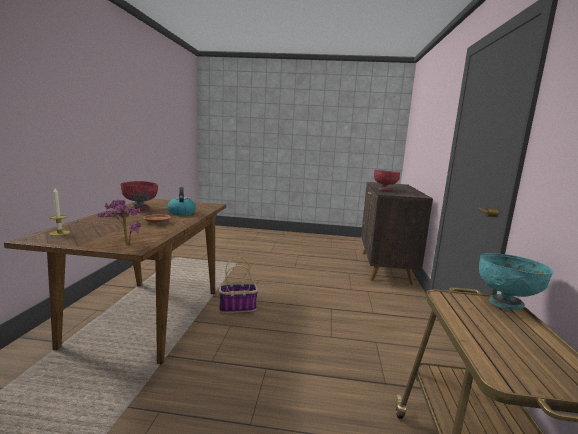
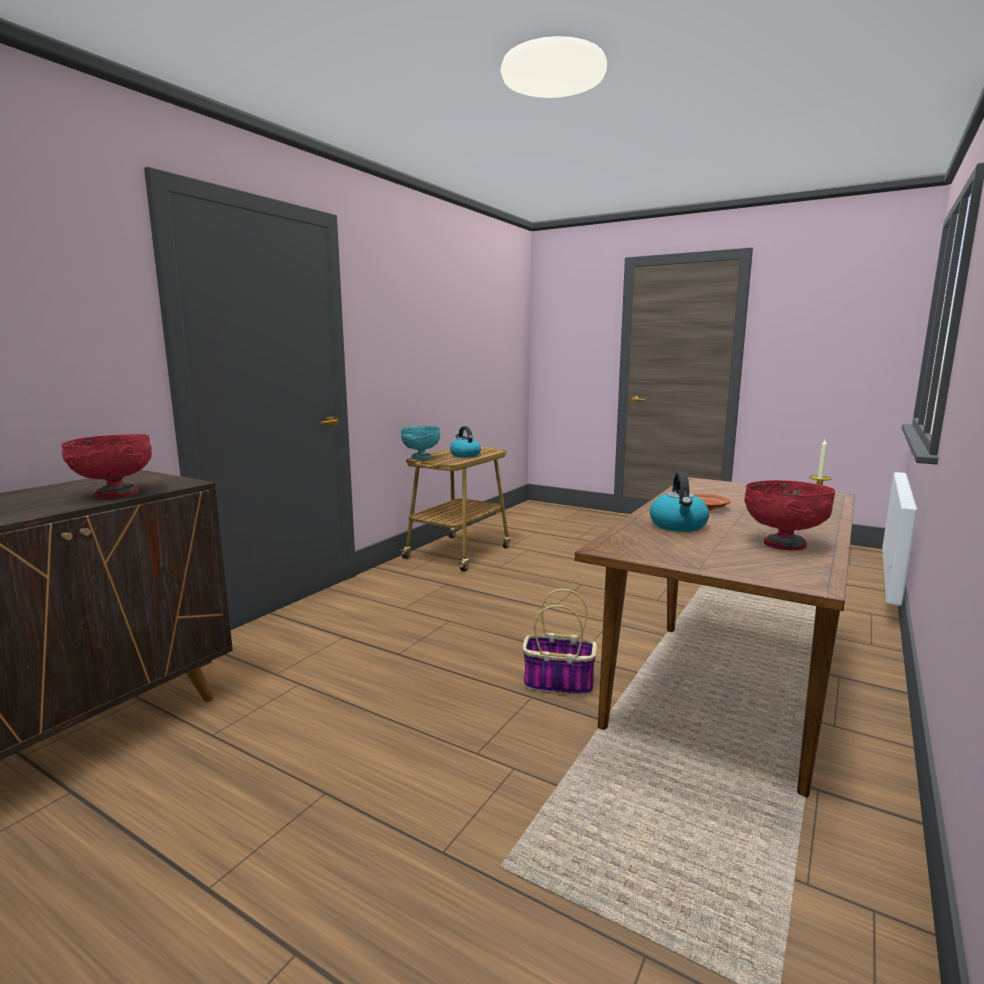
camera: 155 degrees left, 0 degrees up
potted plant [98,199,141,244] -> none
none -> kettle [450,426,481,458]

